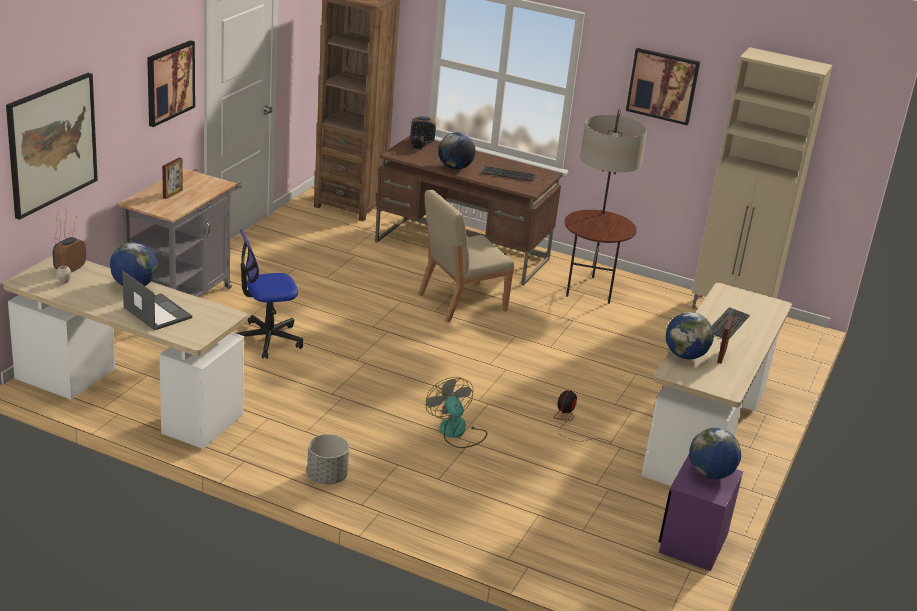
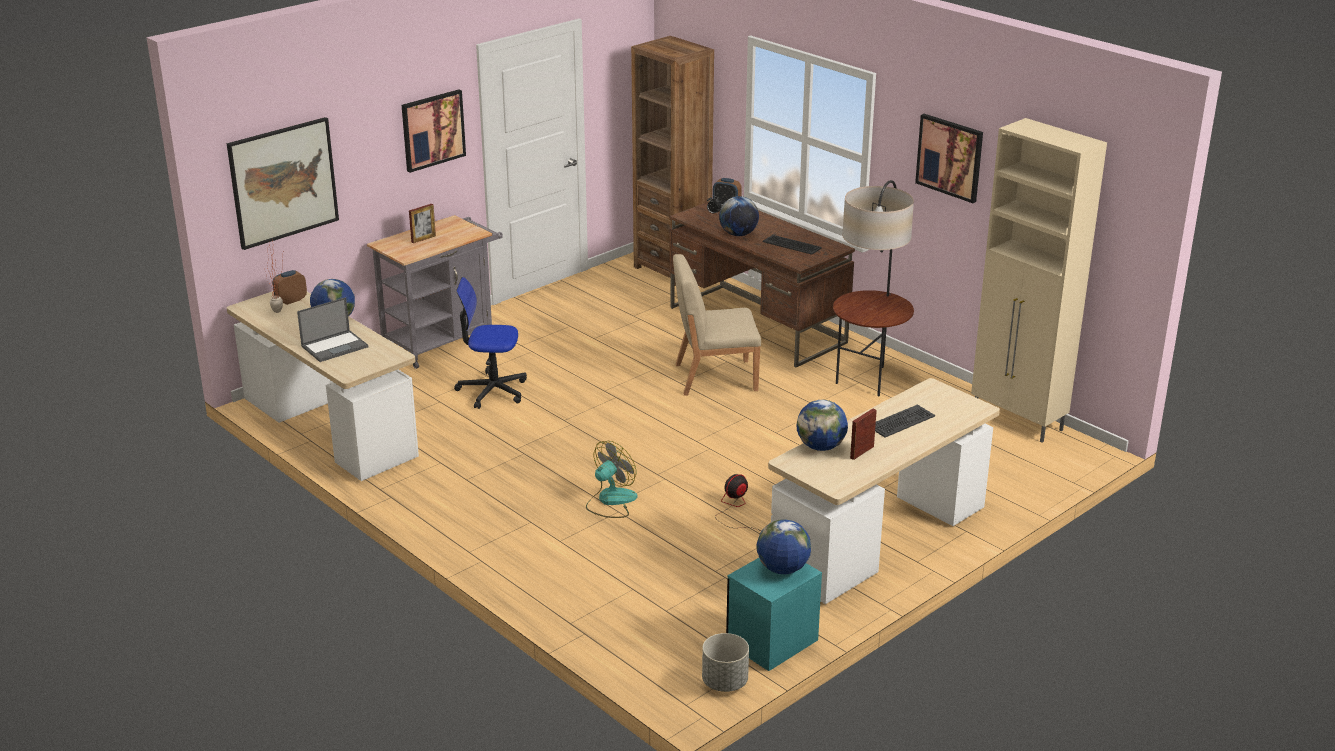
camera: 25 degrees right, 0 degrees up
laptop [122,271,192,331] -> laptop turned 75 degrees clockwise [297,297,368,362]
grey planter [307,434,349,484] -> grey planter moved to [702,633,749,692]
fan [426,377,488,448] -> fan turned 45 degrees clockwise [586,441,638,518]
purple nightstand [659,455,743,571] -> turquoise nightstand [726,558,822,671]

